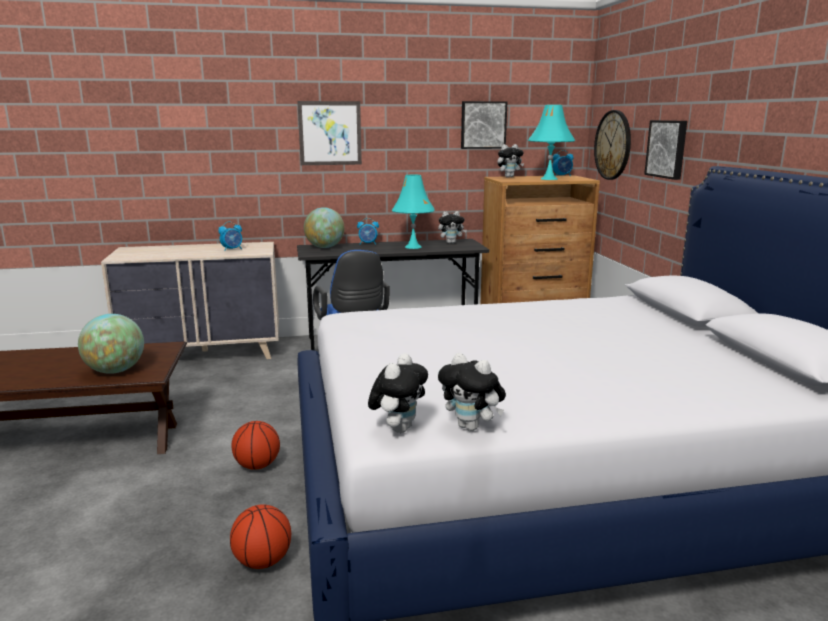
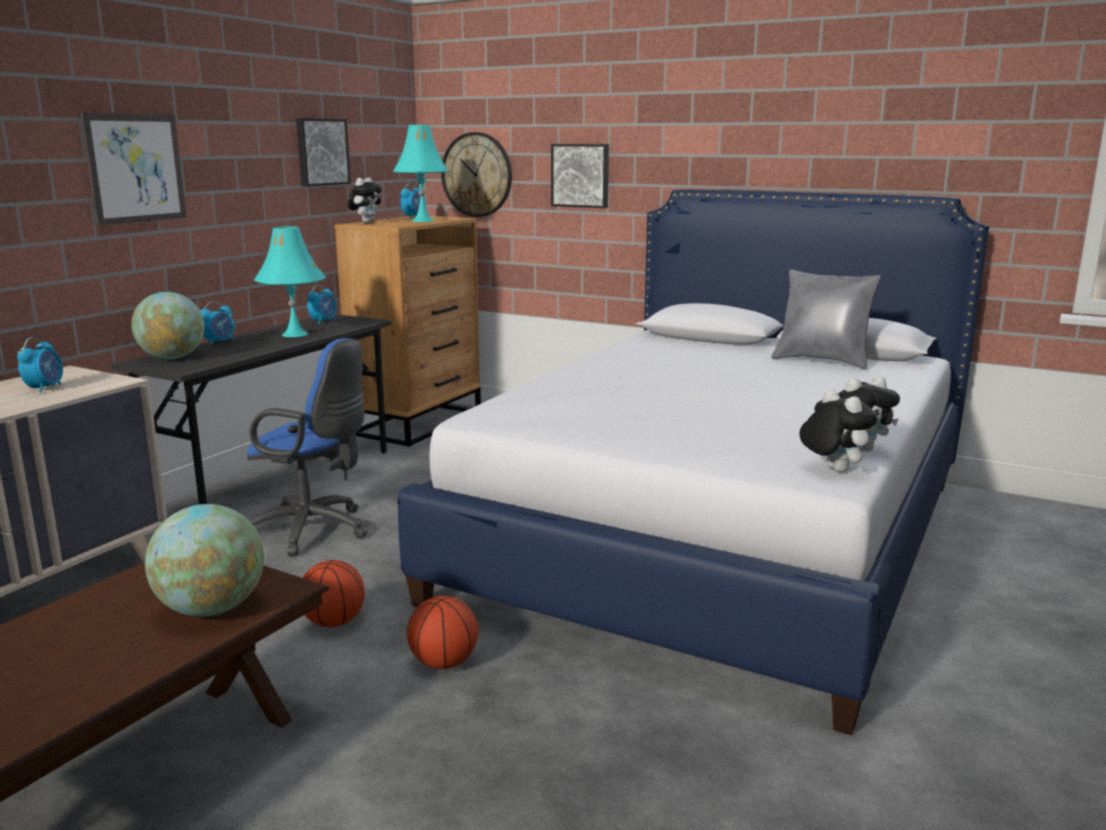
camera: 50 degrees left, 0 degrees up
basketball [230,505,291,569] -> basketball moved to [303,560,365,627]
plush toy [438,211,467,244] -> alarm clock [307,285,337,324]
none -> grey pillow [771,269,881,369]

